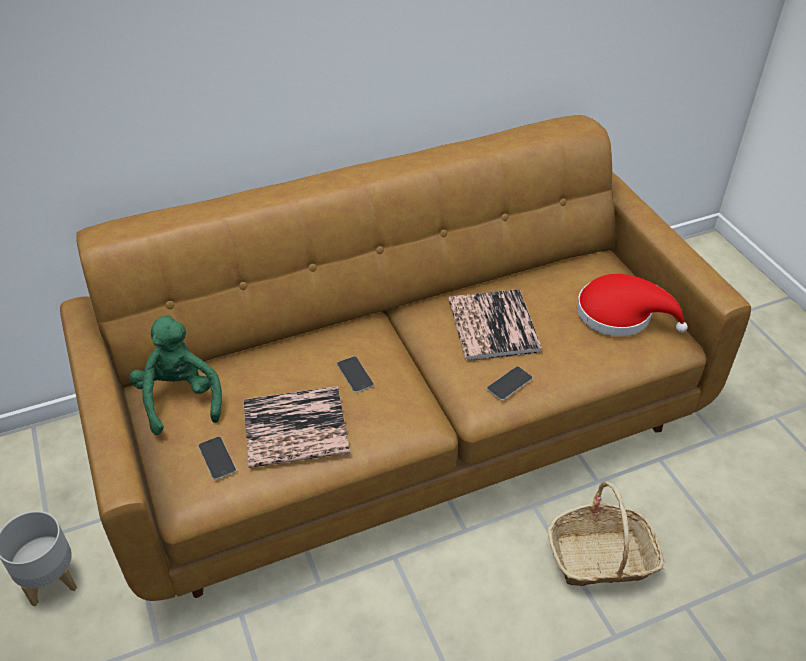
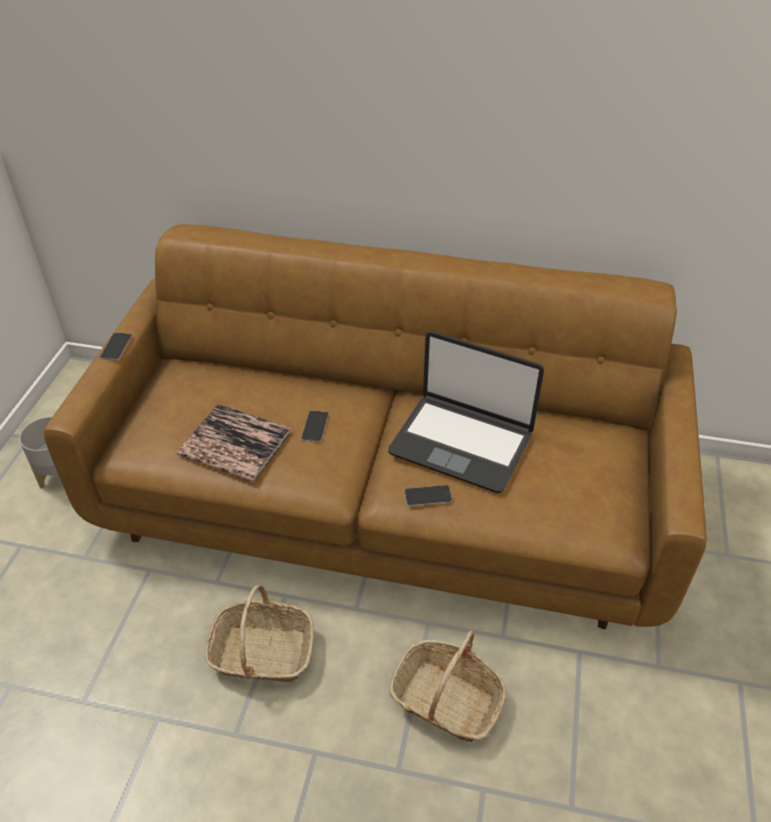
camera: 35 degrees right, 0 degrees up
green plush toy [129,315,222,435] -> none
phone [198,436,237,480] -> phone moved to [100,333,132,361]
book [448,289,542,361] -> laptop [388,331,544,493]
red hat [577,274,688,337] -> none
none -> basket [205,585,314,682]

